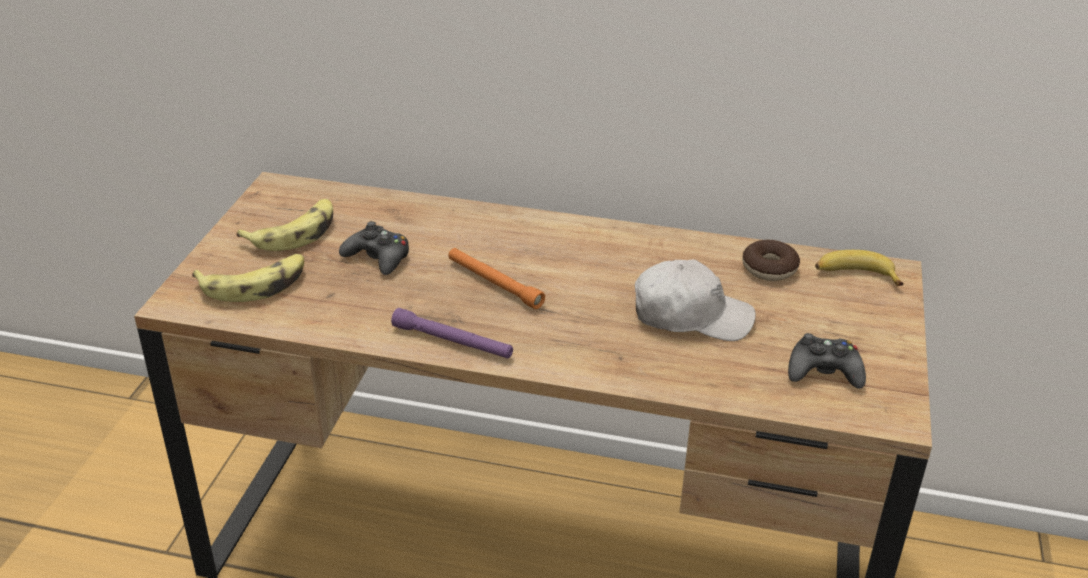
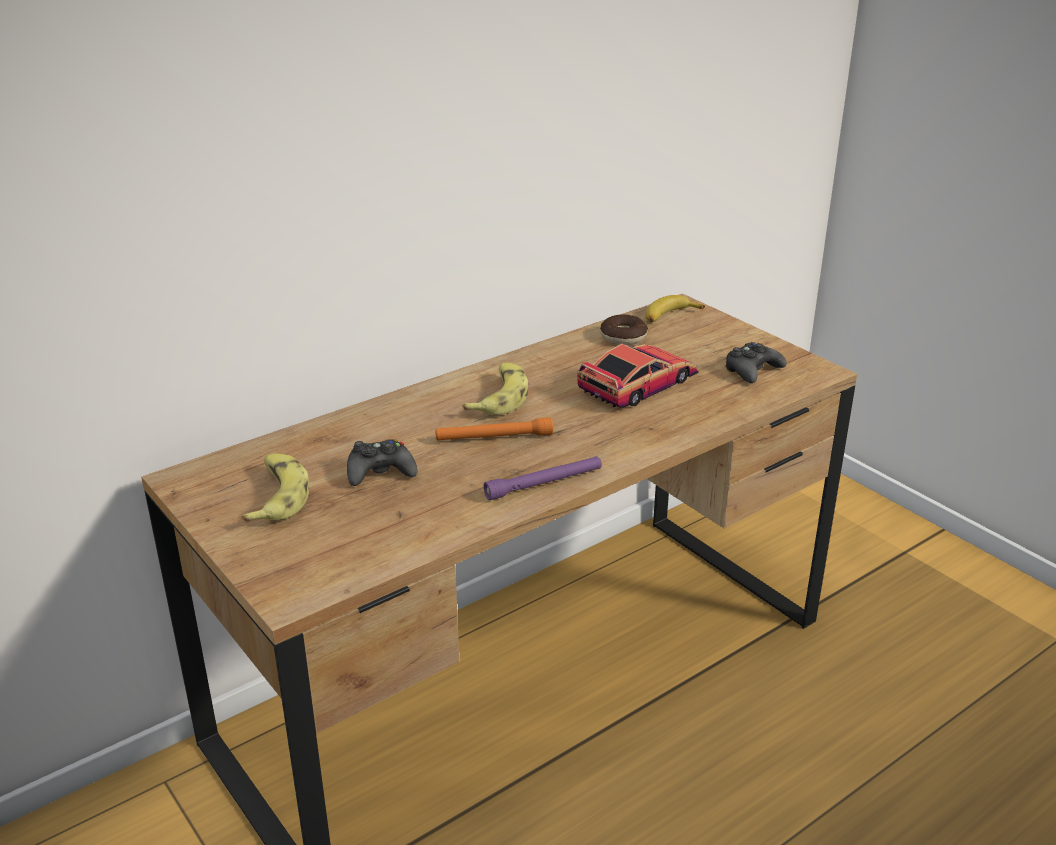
camera: 50 degrees left, 5 degrees down
banana [192,254,304,302] -> banana moved to [462,362,528,414]
white cap [635,259,756,341] -> toy car [577,344,698,408]

